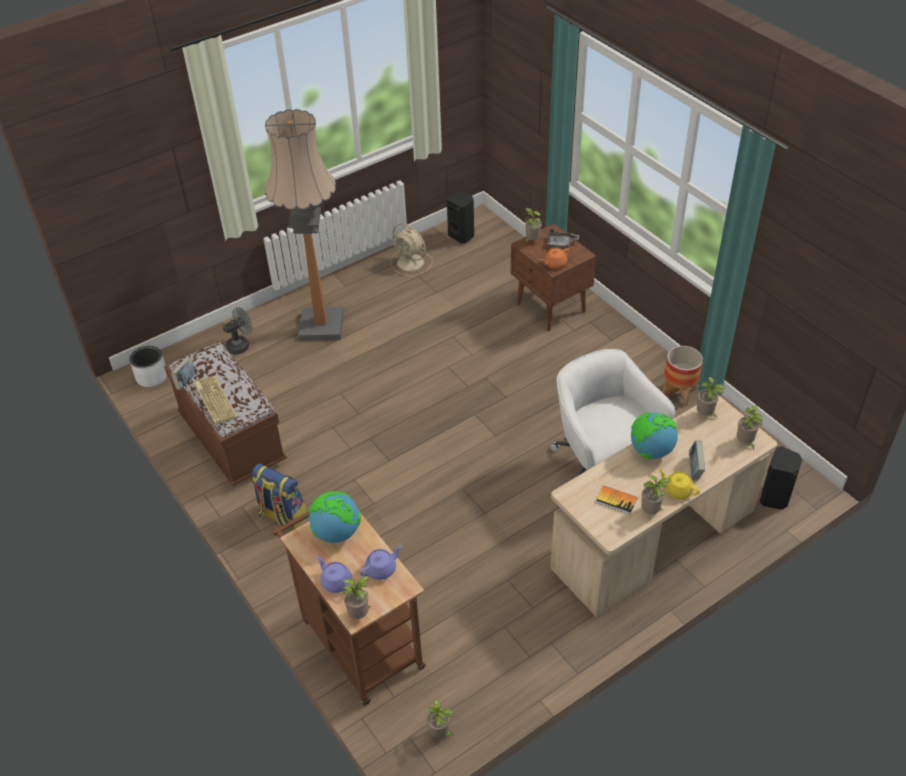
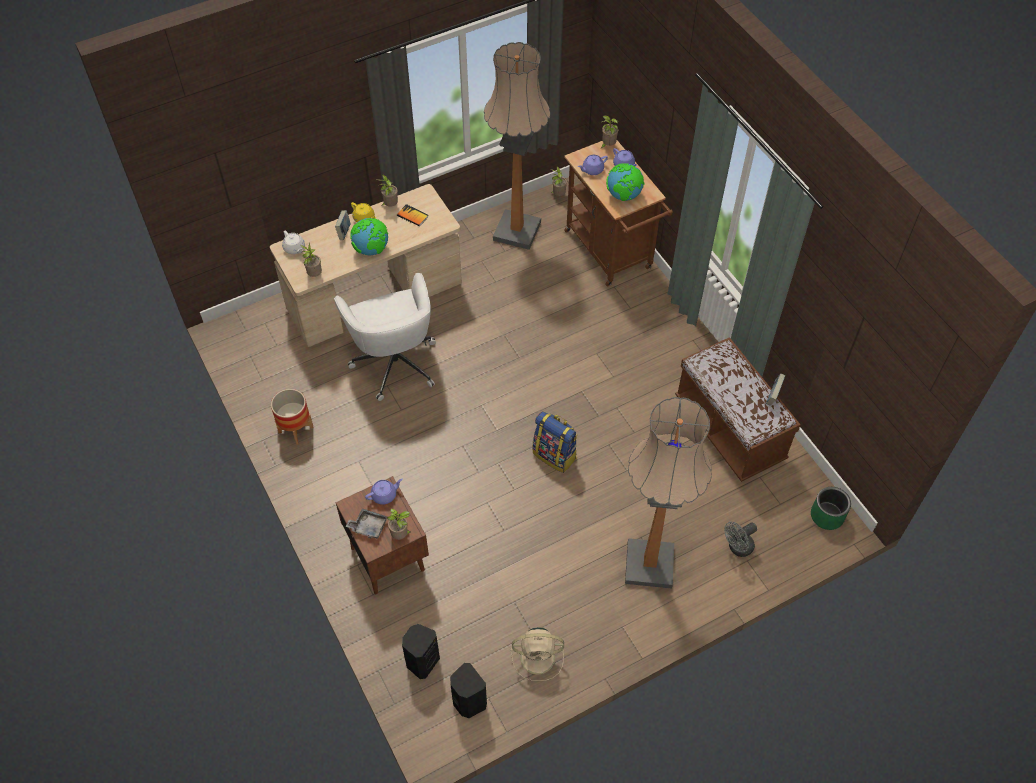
camera: 175 degrees left, 10 degrees up
white planter [129,346,167,387] -> green planter [811,487,851,530]
keyboard [194,376,238,425] -> none
backpack [252,464,307,531] -> backpack moved to [533,411,577,473]
beige fan [390,223,432,276] -> beige fan turned 135 degrees clockwise [511,627,564,681]
orange teapot [541,248,570,269] -> purple teapot [365,479,403,505]
potted plant [737,405,763,450] -> white teapot [282,230,305,254]
black speaker [759,446,802,510] -> black speaker moved to [402,624,440,679]
none -> floor lamp [484,42,550,250]

